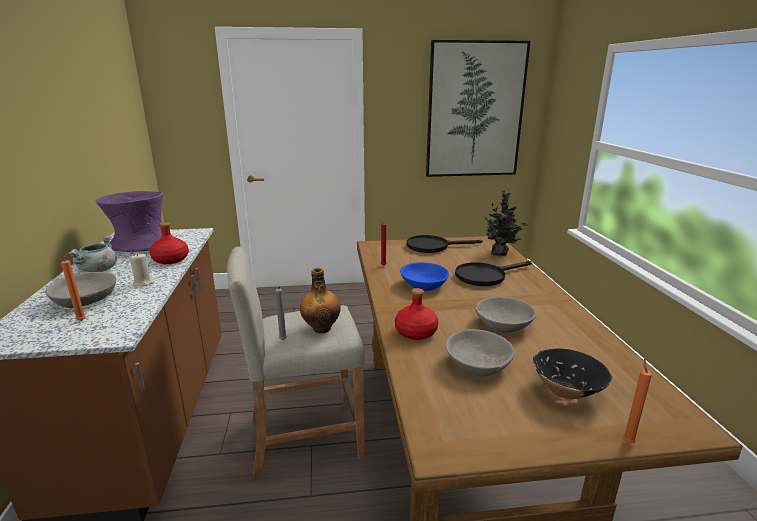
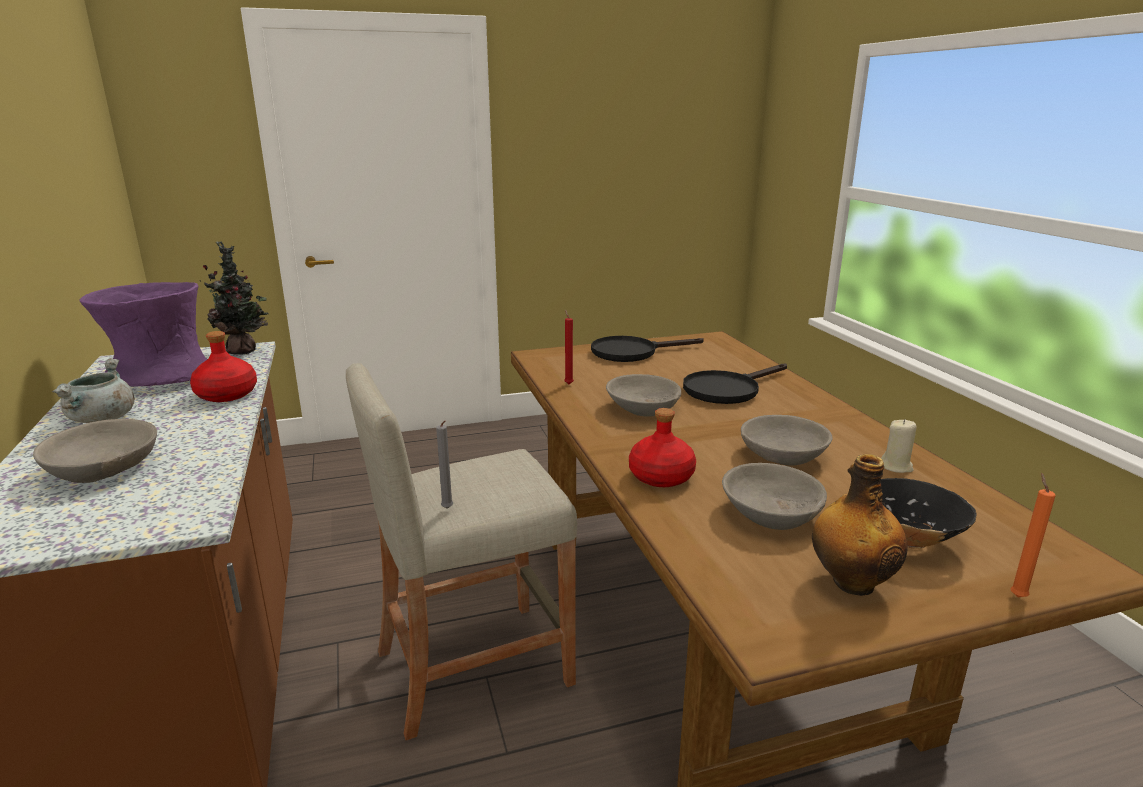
camera: 10 degrees left, 0 degrees up
orange candle [61,252,86,321] -> none
beige candle [130,253,154,286] -> beige candle moved to [881,419,917,473]
bottle [300,268,341,333] -> bottle moved to [812,454,908,596]
blue bowl [400,262,449,291] -> grey bowl [606,374,681,416]
picture [426,40,531,177] -> none
potted plant [481,190,529,256] -> potted plant moved to [200,241,269,355]

